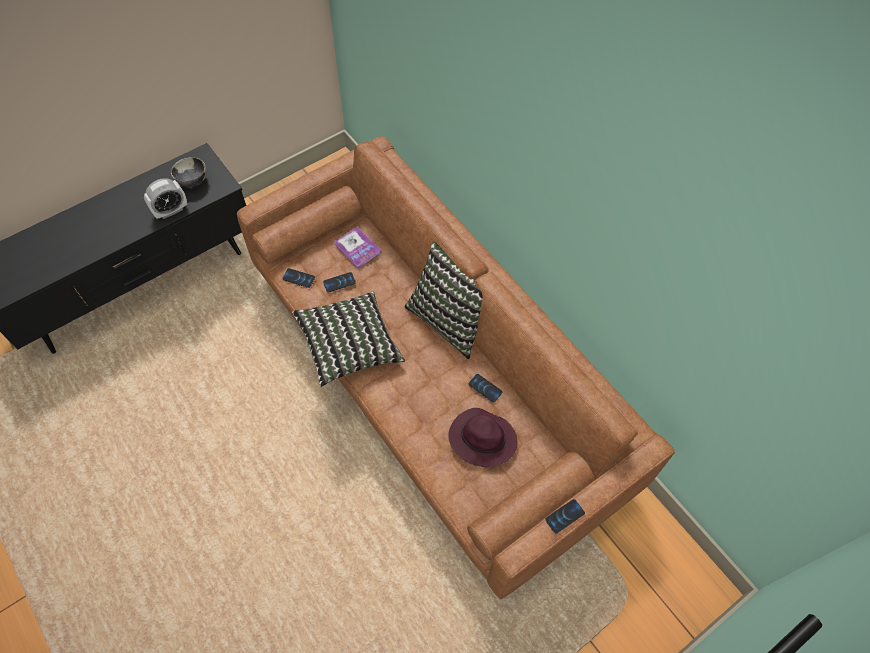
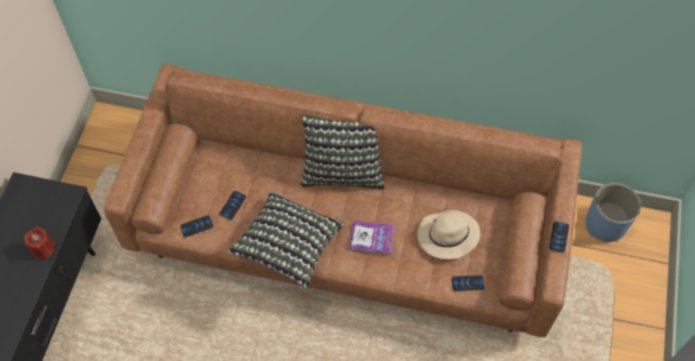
camera: 40 degrees left, 0 degrees up
alarm clock [144,178,187,219] -> red candle [24,227,55,259]
bowl [171,157,206,187] -> none
book [334,227,382,269] -> book moved to [349,220,394,255]
purple hat [448,408,518,468] -> beige hat [417,210,480,259]
phone [469,374,502,403] -> phone moved to [452,275,485,291]
none -> blue planter [586,183,641,242]

